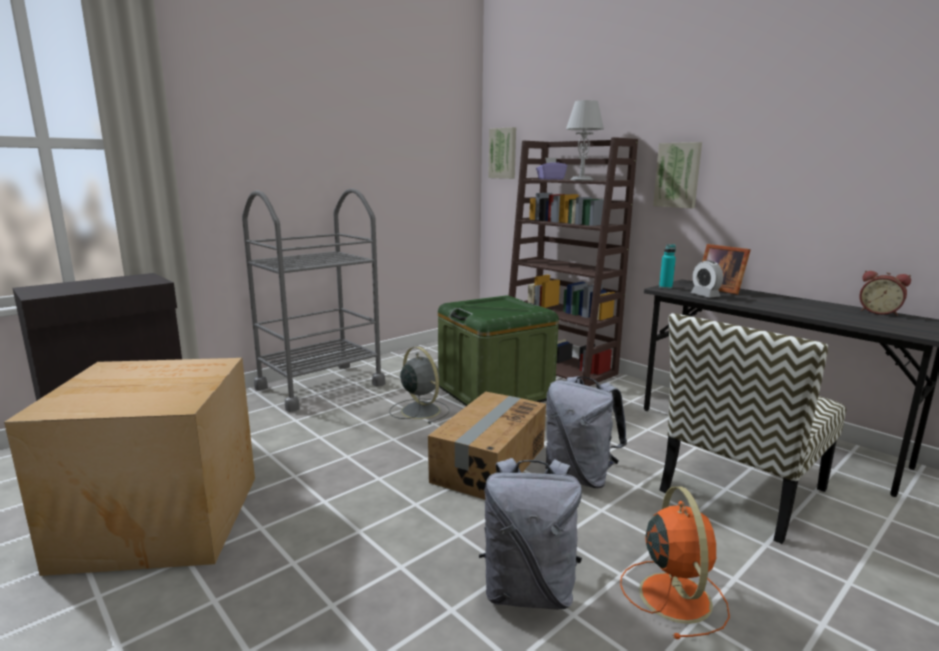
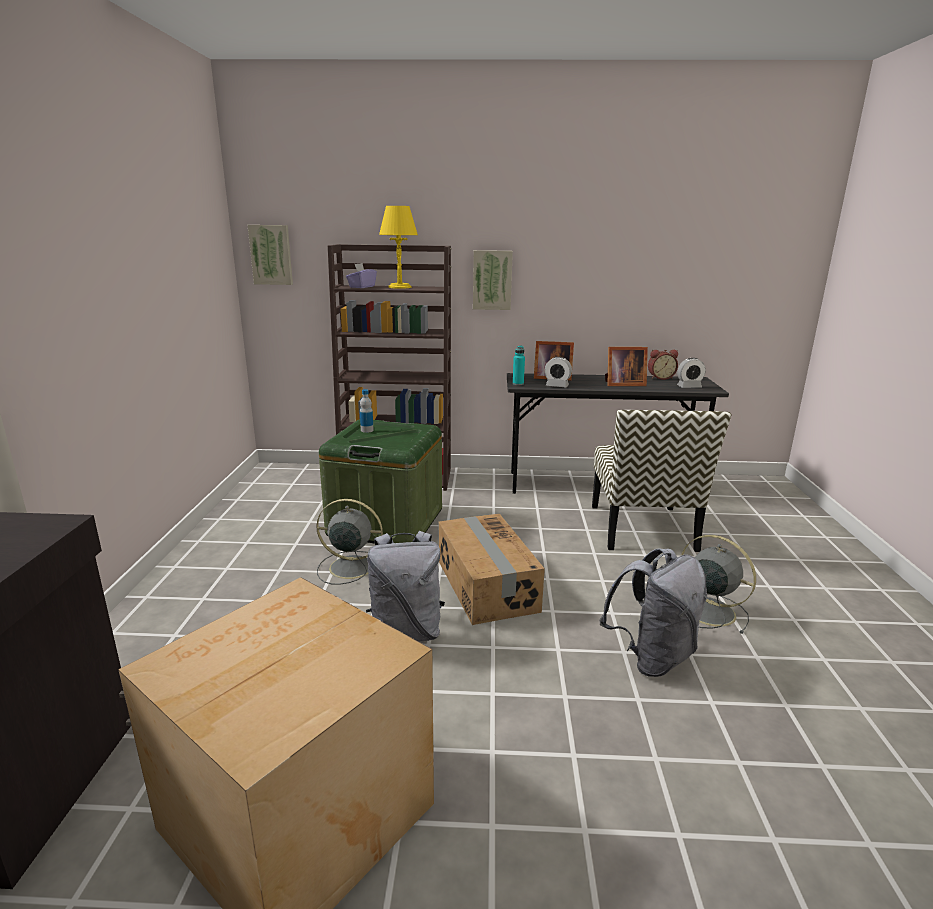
camera: 45 degrees left, 5 degrees up
grey cart [242,188,385,412] -> none
grey backpack [545,376,627,488] -> grey backpack moved to [366,531,445,641]
grey table lamp [566,100,604,181] -> yellow table lamp [379,206,418,289]
orange fan [620,487,730,639] -> grey fan [681,535,756,634]
none -> bottle [360,389,374,433]
none -> picture frame [605,347,648,386]
none -> alarm clock [677,358,706,388]

